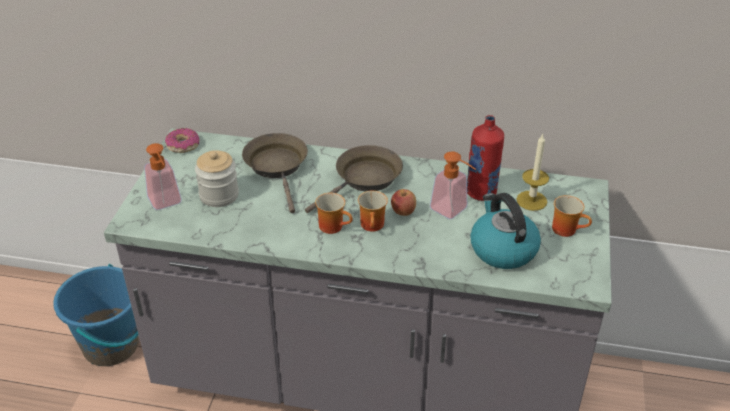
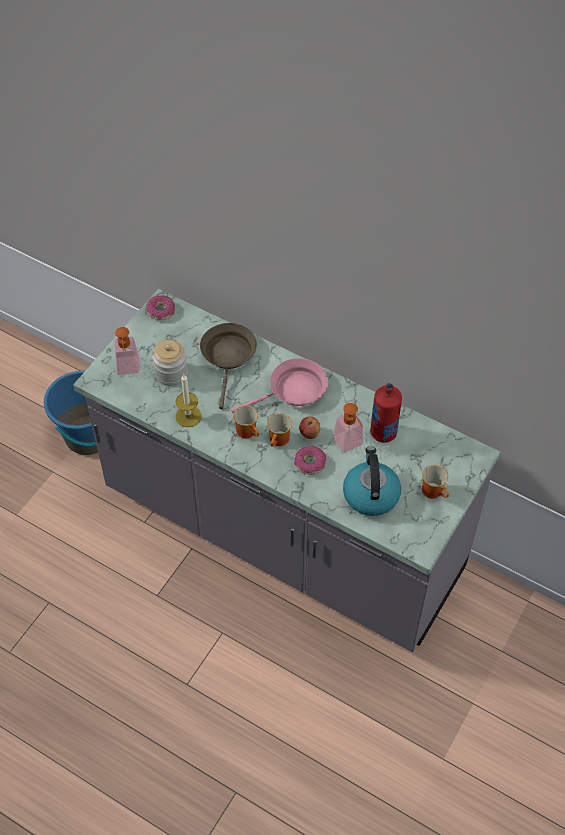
camera: 20 degrees right, 15 degrees up
brown frying pan [305,145,403,213] -> pink frying pan [231,358,328,413]
candle [516,134,549,211] -> candle moved to [176,374,202,427]
none -> donut [294,446,326,475]

